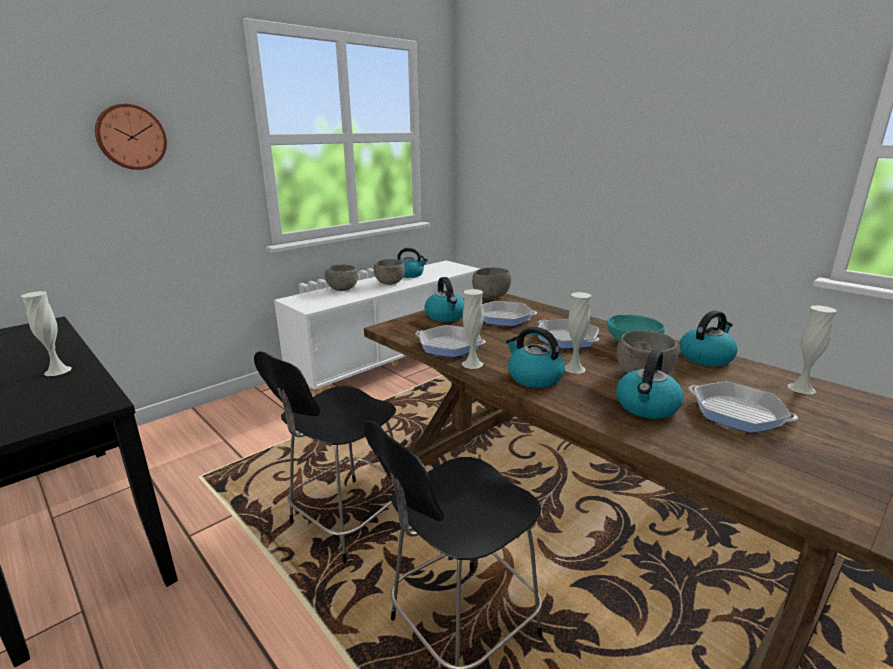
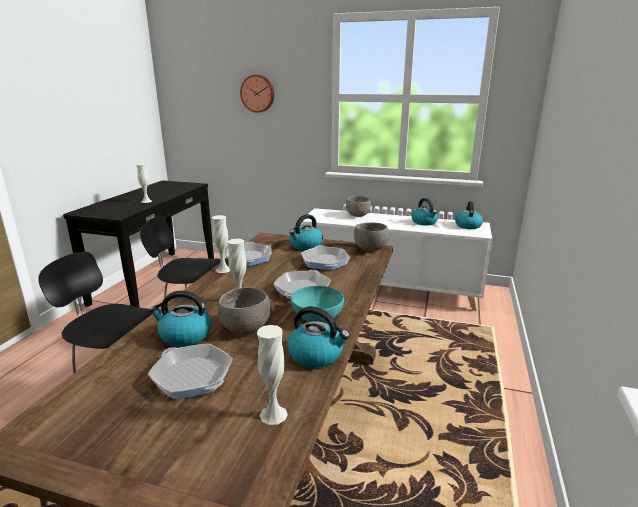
camera: 60 degrees right, 0 degrees up
grey bowl [374,259,405,285] -> none
kettle [506,327,565,388] -> kettle moved to [455,201,483,229]
frying pan [688,381,798,433] -> frying pan turned 120 degrees clockwise [148,343,233,399]

